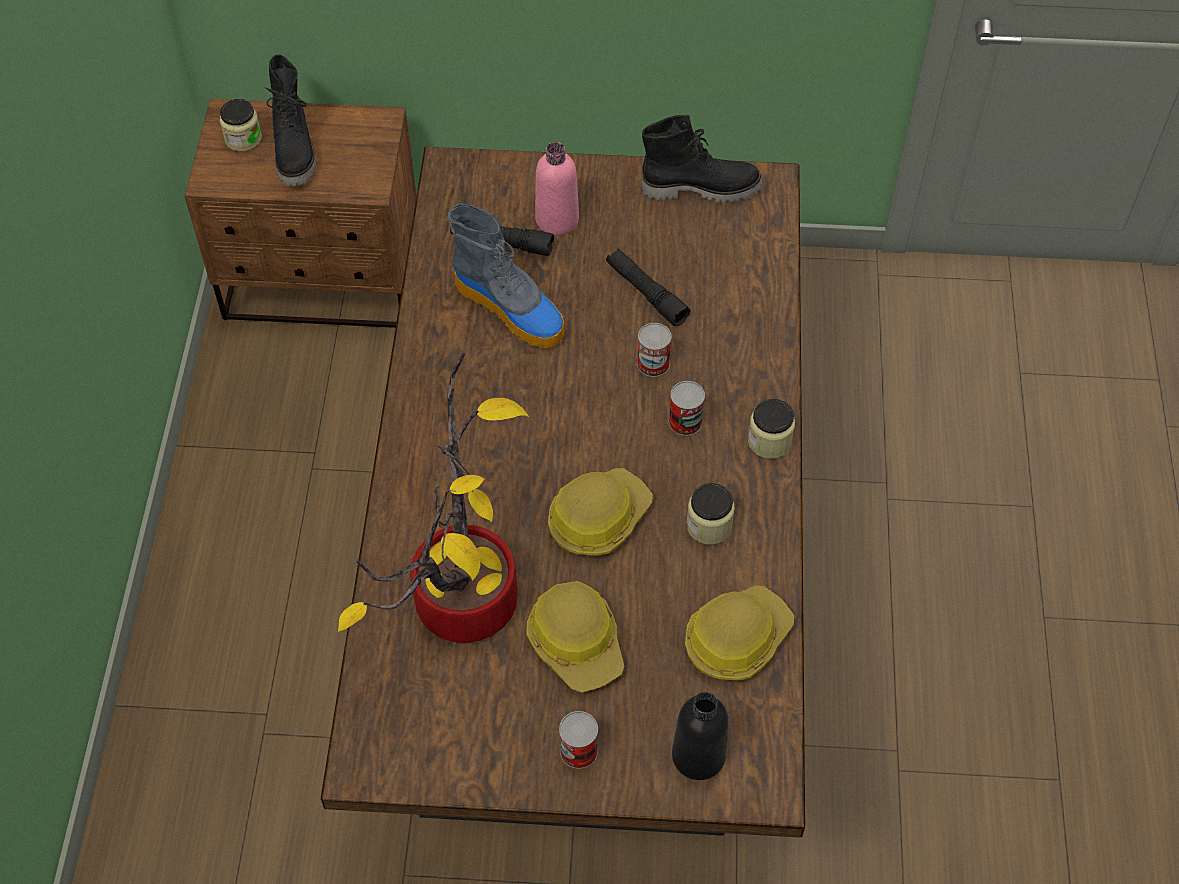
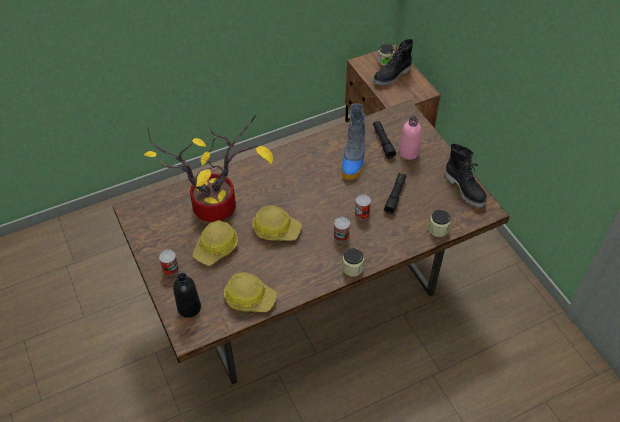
camera: 60 degrees right, 5 degrees down
jar [686,483,735,545] -> jar moved to [428,209,451,237]

